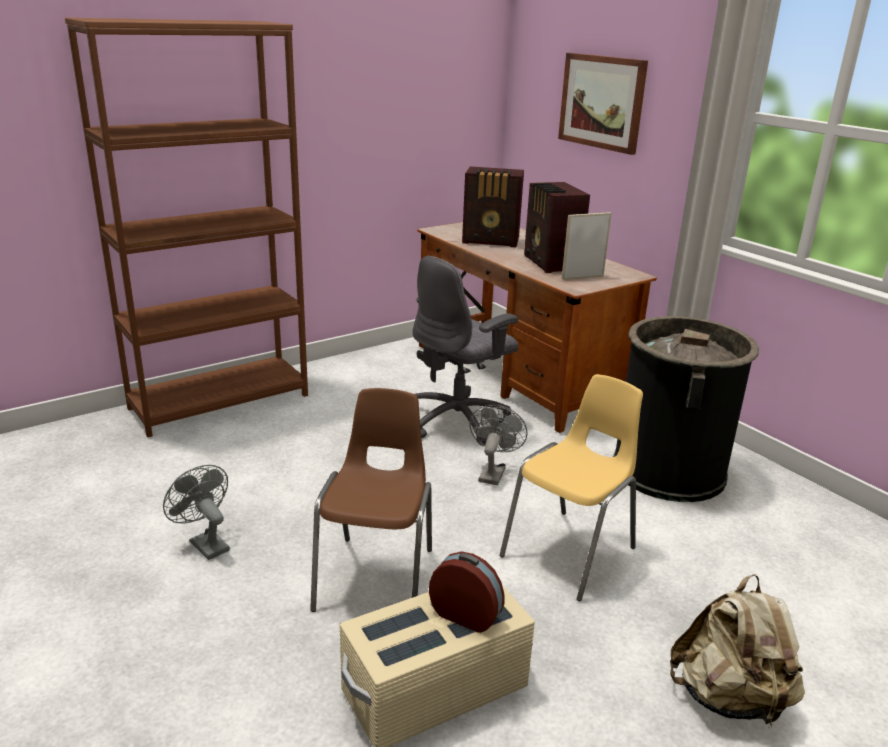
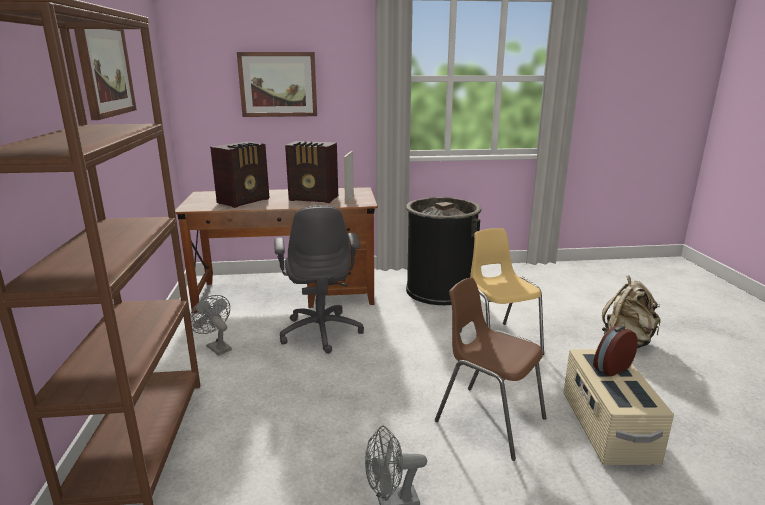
camera: 60 degrees left, 5 degrees down
grey fan [469,405,528,485] -> grey fan moved to [190,295,232,356]
none -> picture [74,29,137,120]

